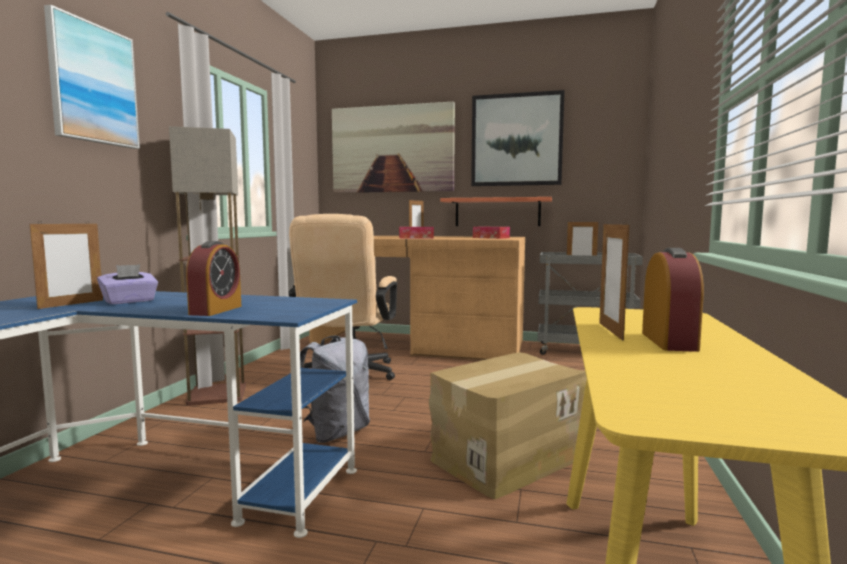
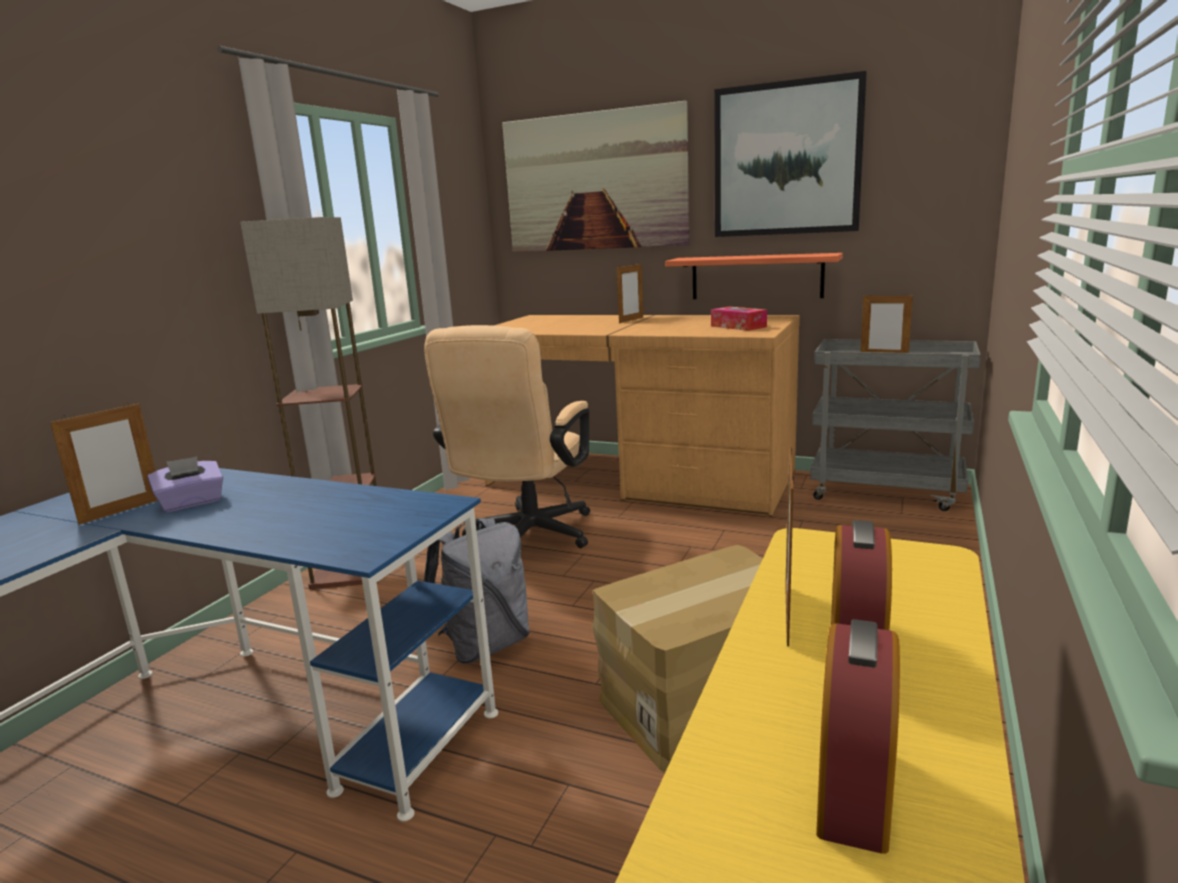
camera: 10 degrees right, 10 degrees up
picture [44,4,140,149] -> none
alarm clock [186,241,241,316] -> alarm clock moved to [816,619,900,854]
tissue box [399,227,434,239] -> none

